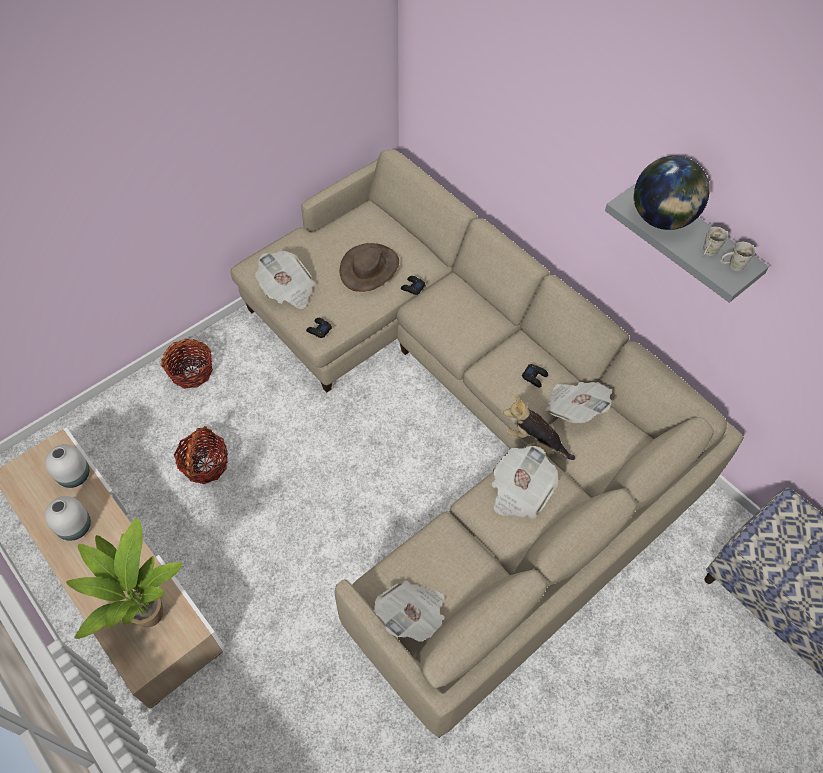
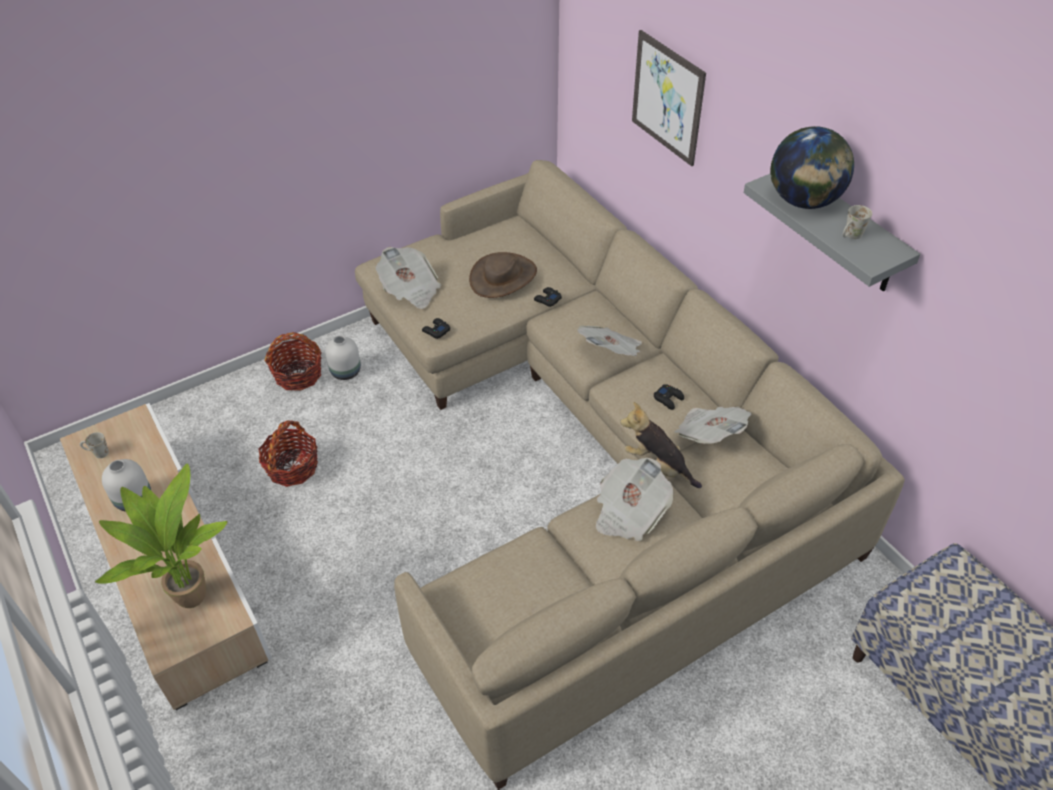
camera: 10 degrees right, 10 degrees down
white vase [46,444,89,488] -> white vase moved to [325,336,361,380]
newspaper [374,580,445,642] -> newspaper moved to [578,326,642,356]
white mug [720,242,756,271] -> white mug moved to [80,432,109,458]
none -> picture [632,30,706,166]

